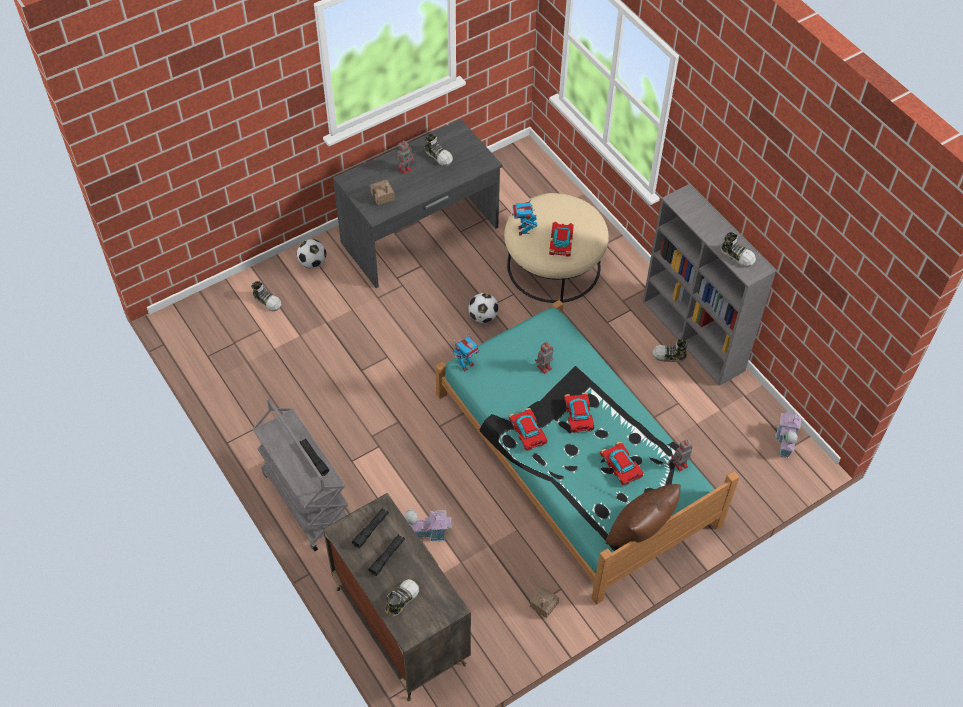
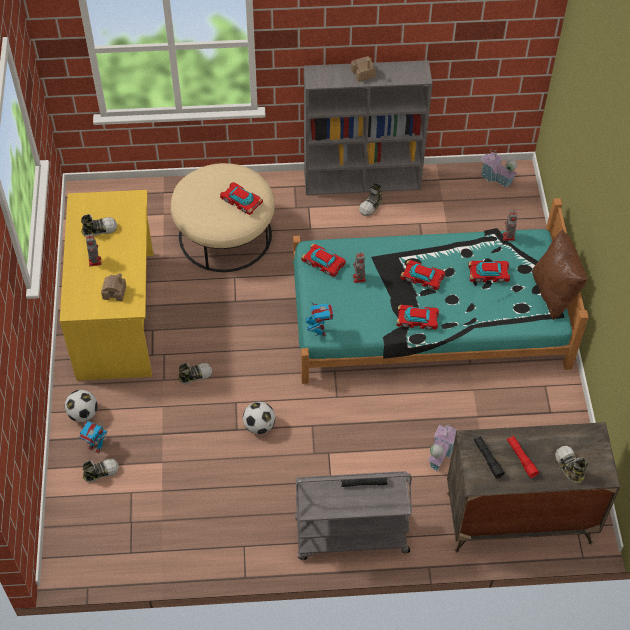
camera: 60 degrees left, 0 degrees up
grey desk [333,119,502,288] -> yellow desk [60,190,153,381]
black flashlight [368,534,405,576] -> red flashlight [507,435,539,478]
football [469,293,499,323] -> football moved to [243,402,275,434]
toy robot [512,200,537,235] -> toy robot moved to [79,414,107,454]
toy house [530,586,559,618] -> toy house moved to [351,56,376,82]
shoe [721,232,756,267] -> shoe moved to [178,363,212,384]
none -> toy car [301,244,346,277]

